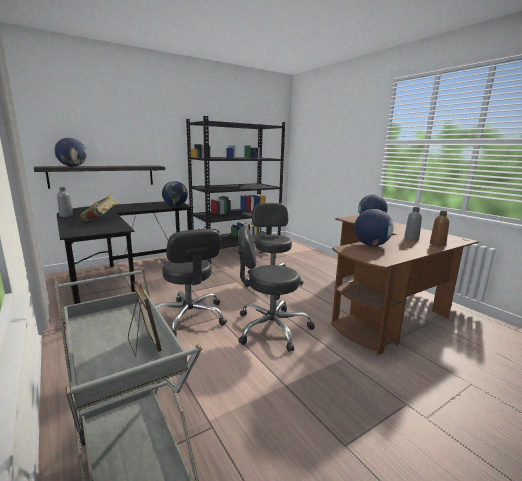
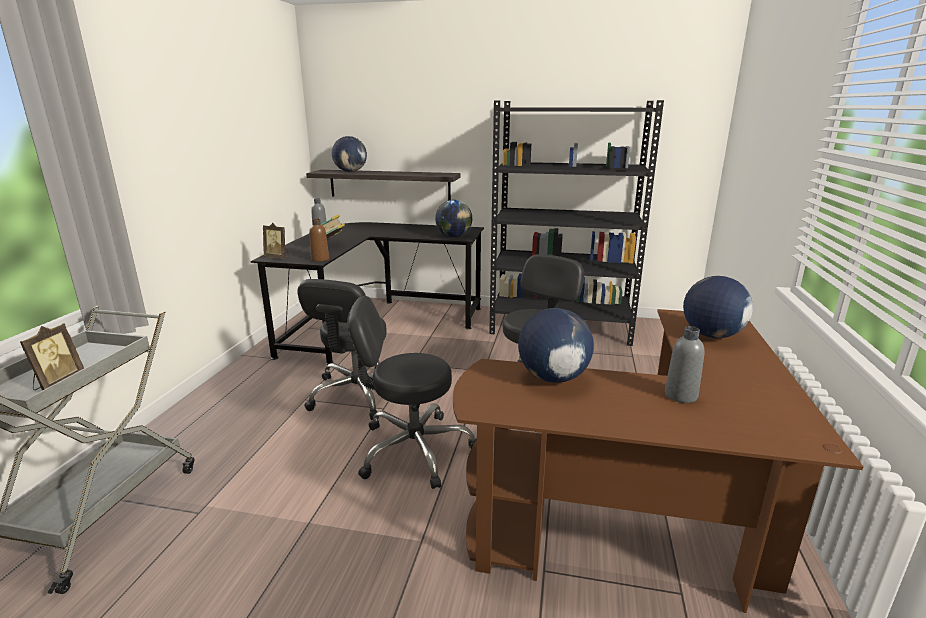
camera: 45 degrees right, 5 degrees up
black office chair [238,226,315,352] -> black office chair turned 45 degrees counterclockwise [347,296,477,489]
brown bottle [430,211,449,247] -> brown bottle moved to [309,219,329,262]
none -> picture frame [263,223,290,259]

